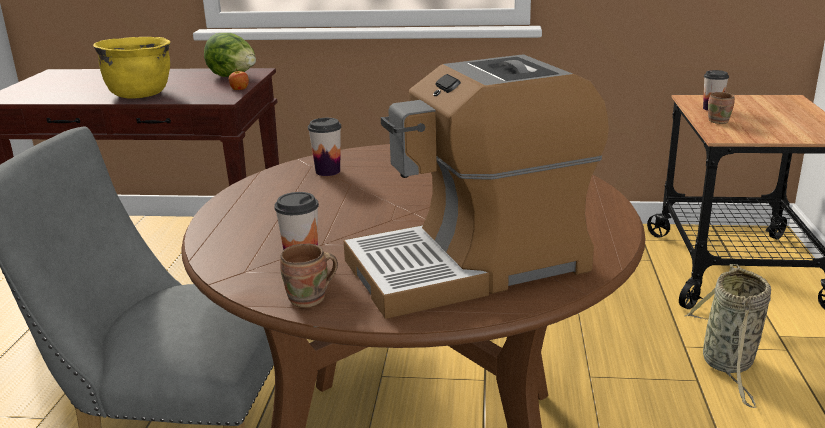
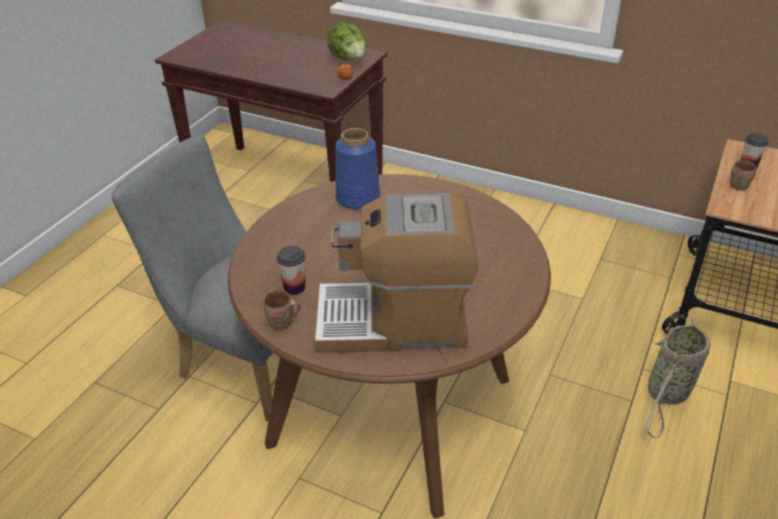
camera: 20 degrees right, 15 degrees up
yellow cooking pot [93,37,170,99] -> none
cup [308,118,341,176] -> blue vase [335,128,380,209]

